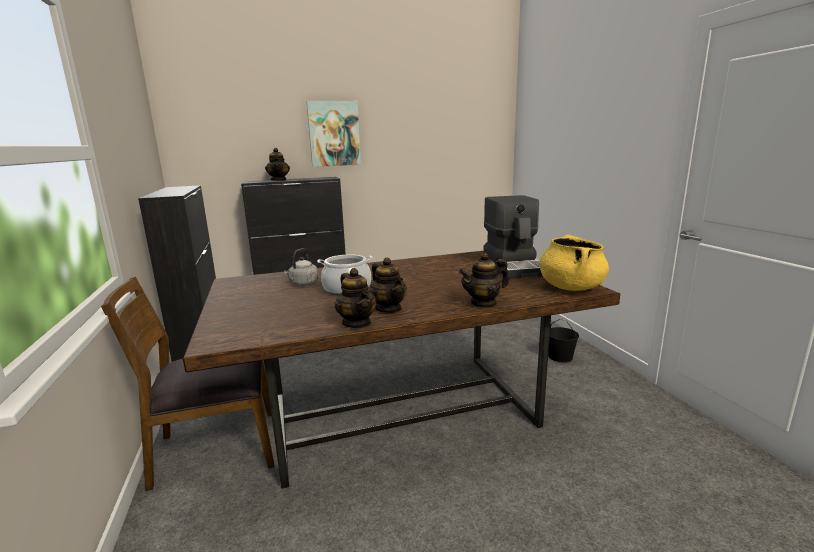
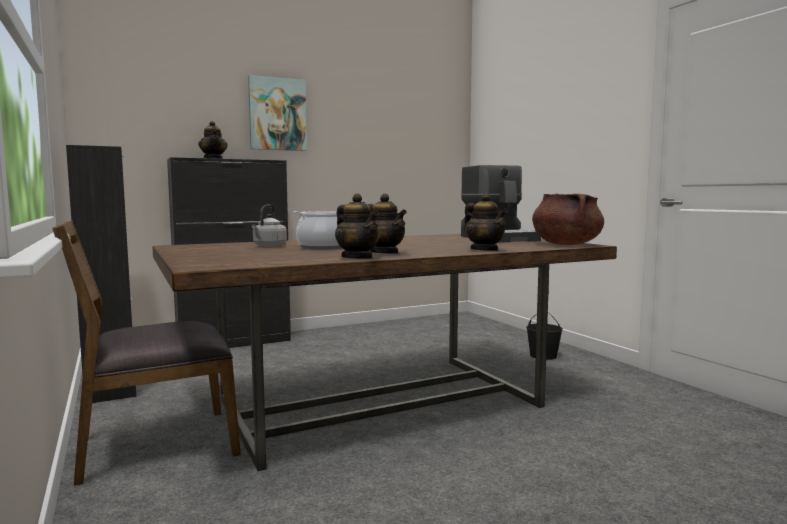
camera: 10 degrees left, 10 degrees down
teapot [459,253,509,308] -> teapot turned 90 degrees counterclockwise [464,193,508,251]
yellow cooking pot [540,235,609,291] -> brown cooking pot [532,193,604,245]

